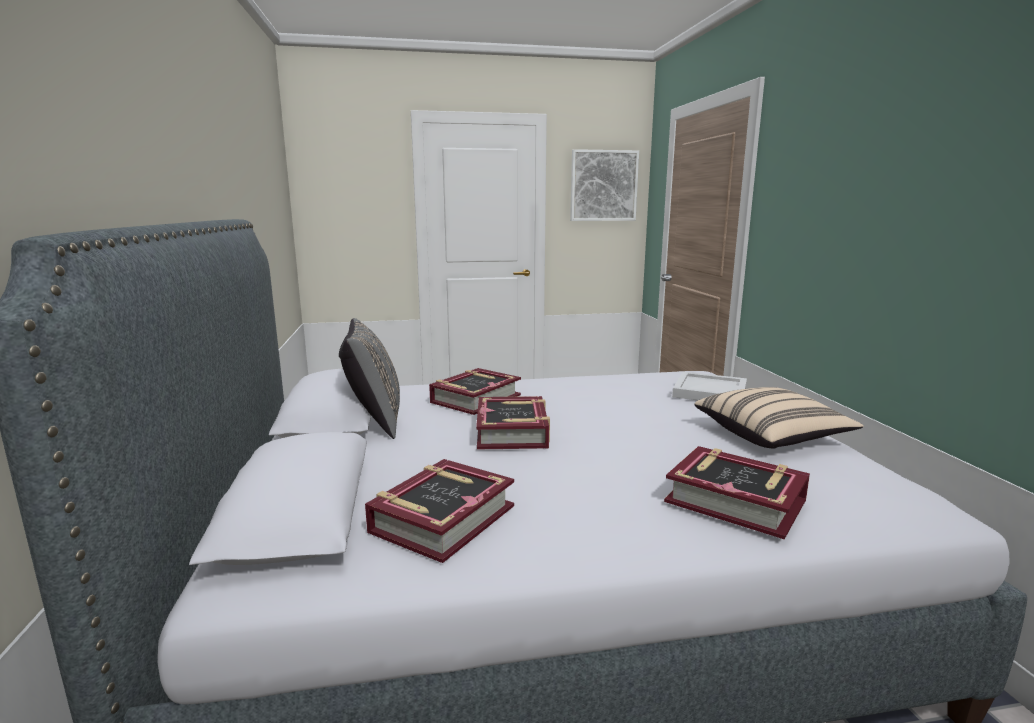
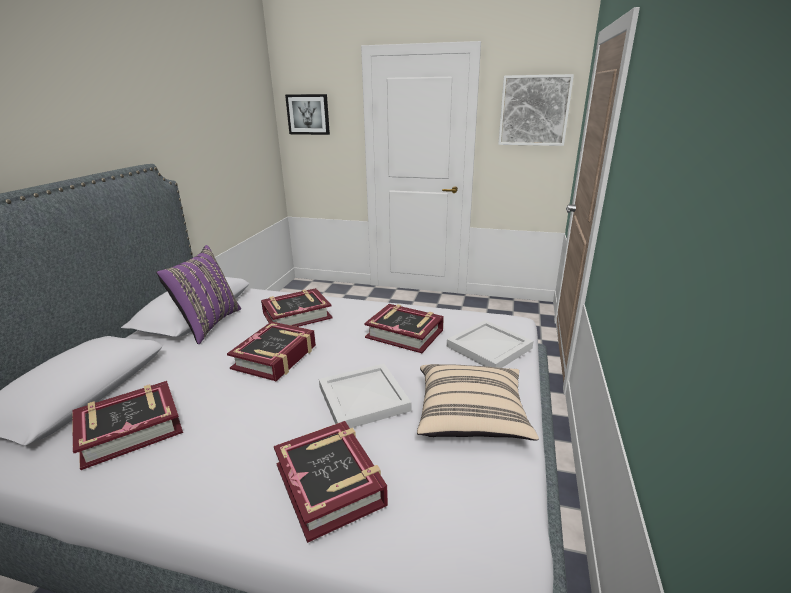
camera: 25 degrees right, 10 degrees up
grey pillow [339,318,400,439] -> purple pillow [156,245,241,344]
none -> picture [285,94,330,135]
none -> white tray [319,363,411,428]
none -> book [364,304,444,353]

